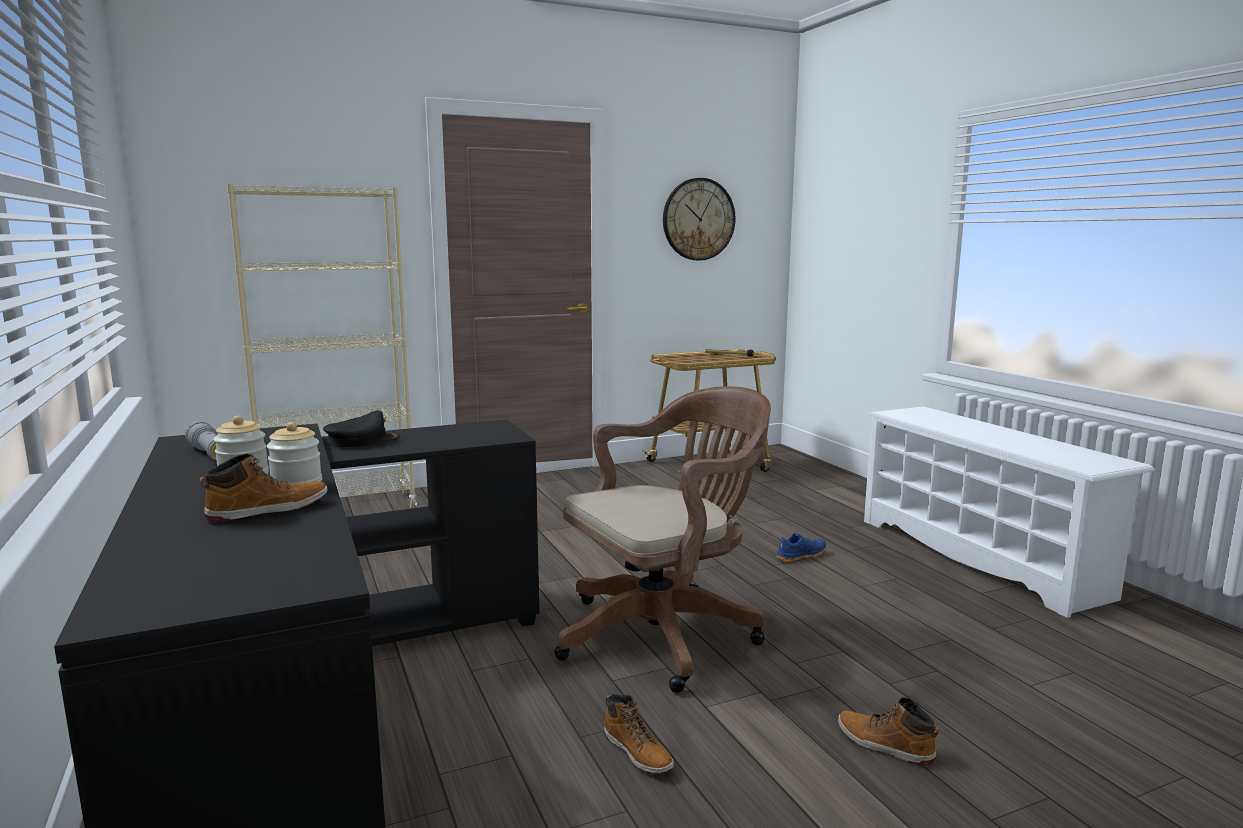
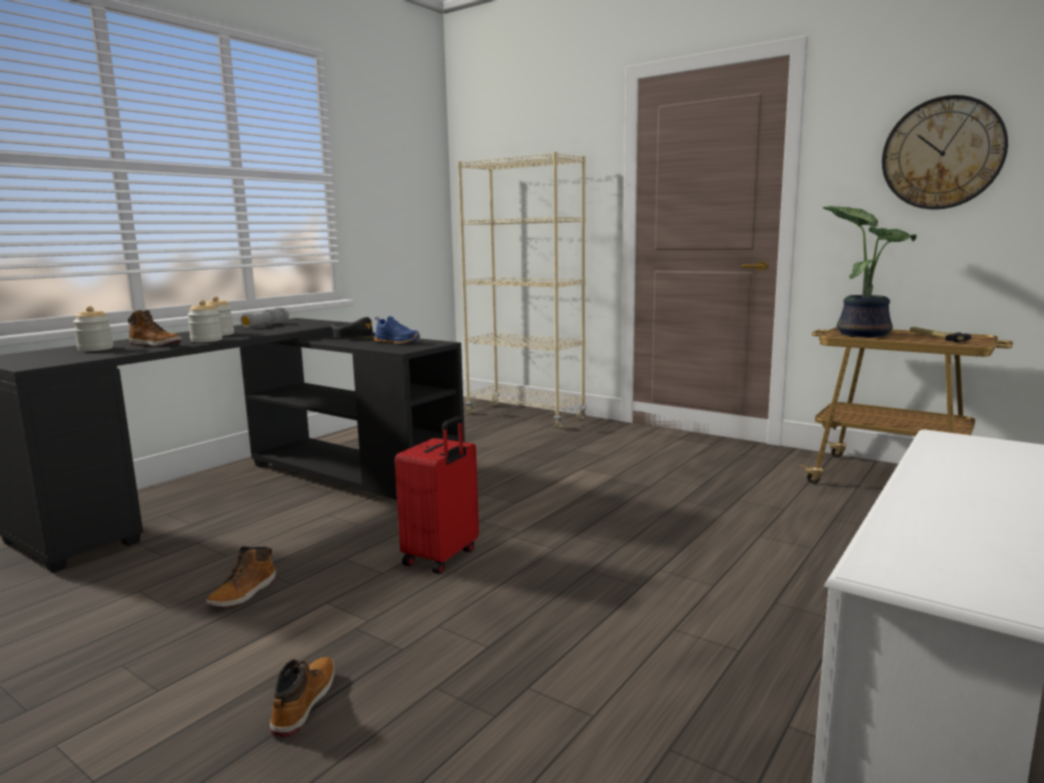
camera: 60 degrees right, 0 degrees up
brown office chair [554,386,771,693] -> red suitcase [395,416,479,574]
blue shoe [776,533,826,562] -> blue shoe moved to [374,316,420,344]
none -> jar [73,306,114,351]
none -> potted plant [823,206,916,337]

